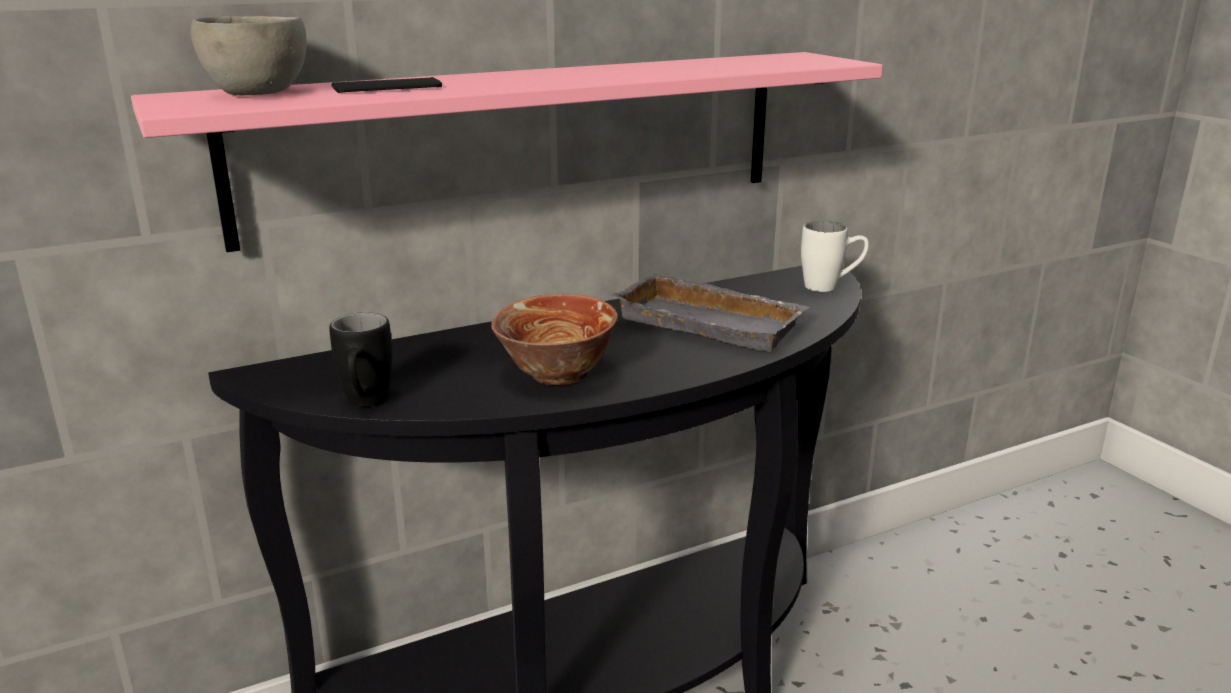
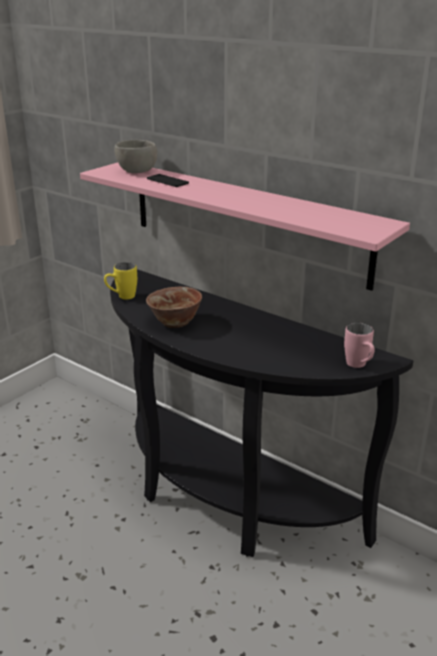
camera: 65 degrees right, 5 degrees up
black mug [329,312,392,407] -> yellow mug [104,262,137,299]
grey tray [611,273,810,352] -> none
white mug [801,221,869,292] -> pink mug [344,323,374,368]

